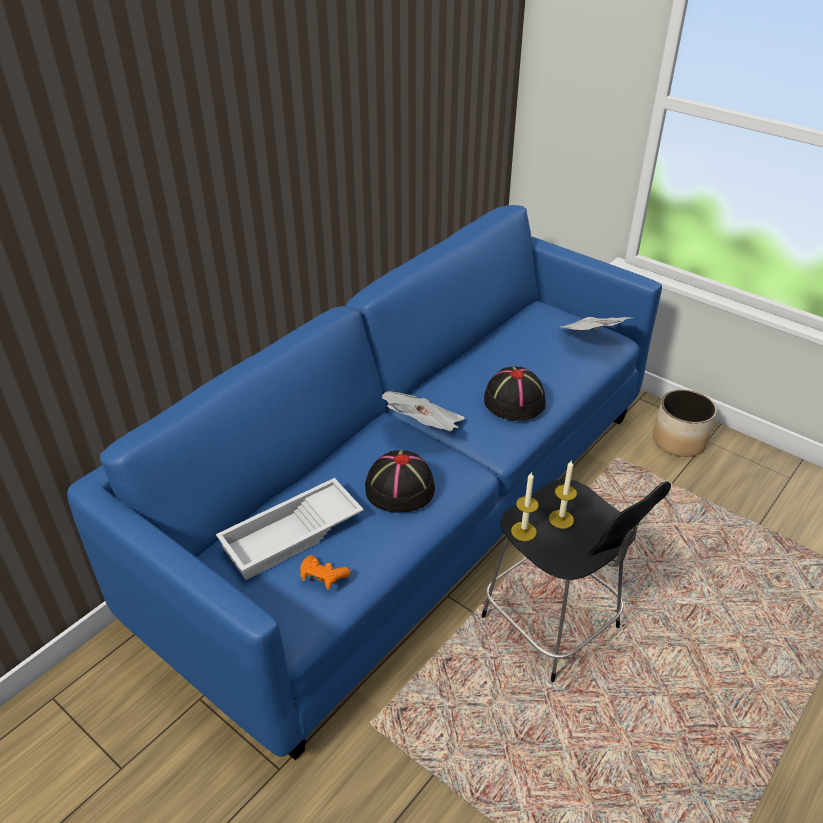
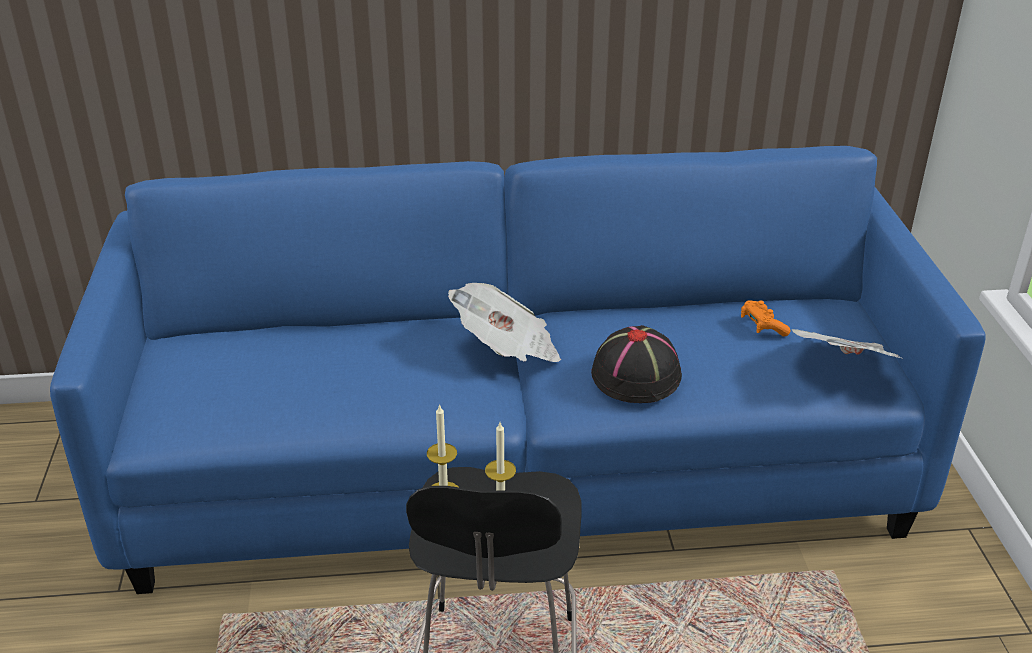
camera: 45 degrees right, 5 degrees down
white tray [216,478,364,580] -> none
orange game controller [300,555,350,590] -> orange game controller moved to [741,300,790,336]
black hat [365,450,435,513] -> none
planter [653,390,717,457] -> none

